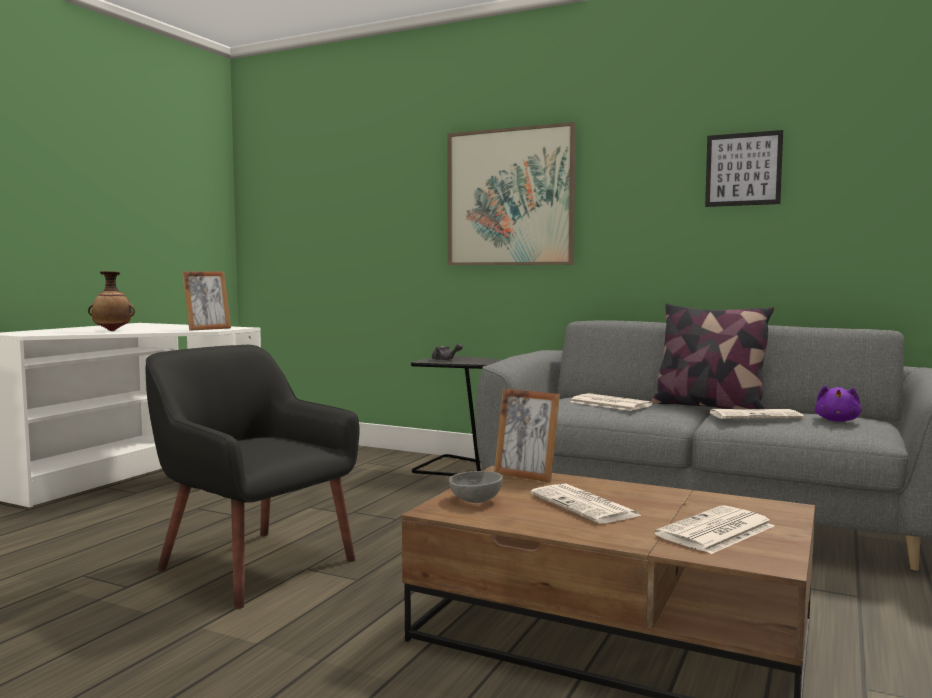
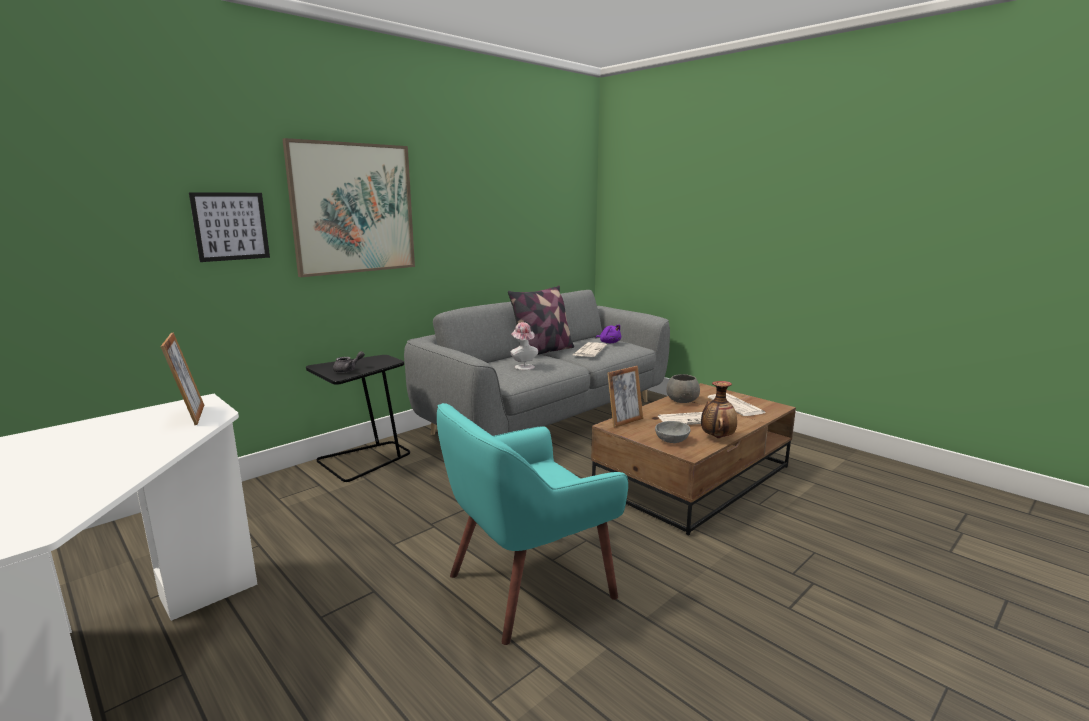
camera: 70 degrees left, 10 degrees up
vase [88,271,135,331] -> vase moved to [701,381,737,438]
black armchair [146,345,360,609] -> turquoise armchair [437,403,628,645]
newspaper [570,393,652,411] -> hat [510,322,538,370]
picture [705,130,783,207] -> picture moved to [189,192,270,262]
none -> grey bowl [666,374,700,403]

